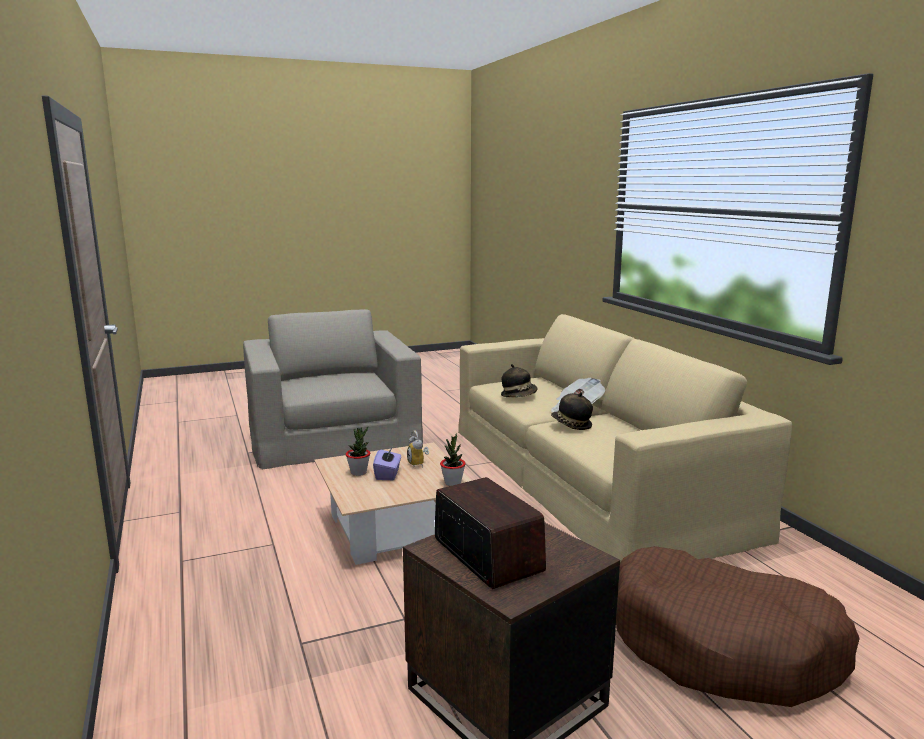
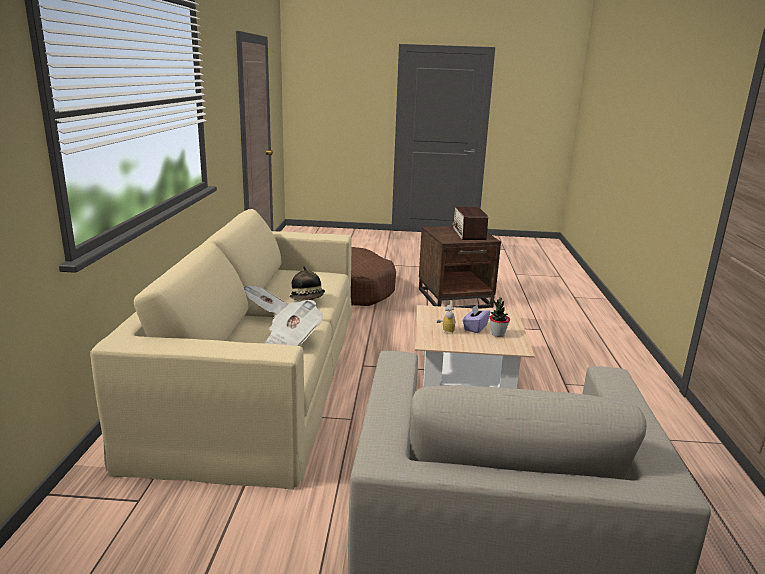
camera: 155 degrees left, 5 degrees up
potted plant [440,433,466,486] -> none
hat [501,364,538,397] -> newspaper [265,300,323,346]

